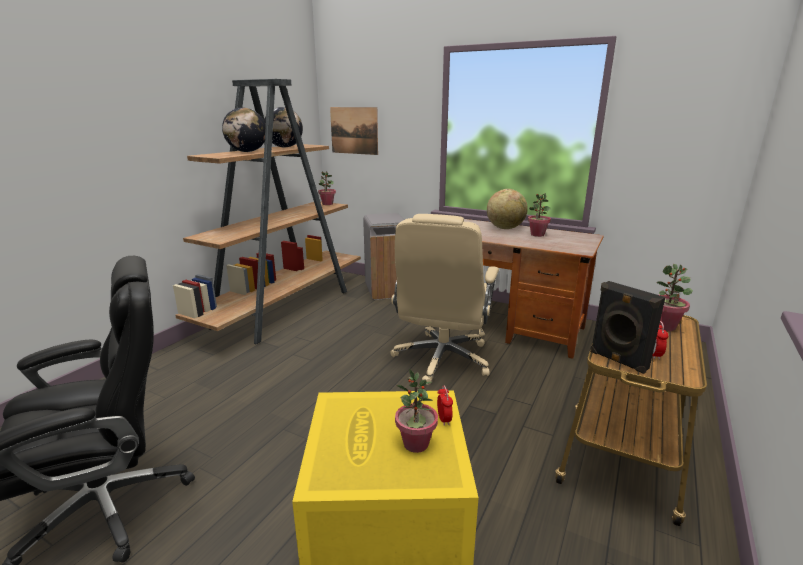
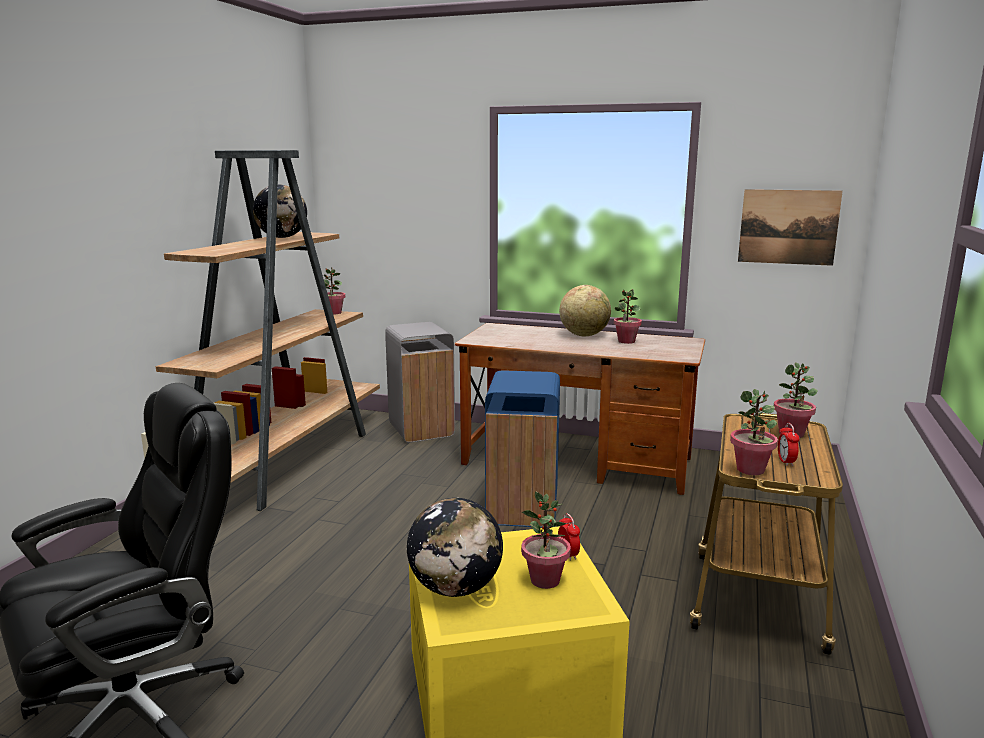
camera: 10 degrees left, 5 degrees down
globe [222,107,266,152] -> globe moved to [407,498,503,597]
picture [330,107,378,155] -> picture moved to [738,189,843,266]
beige office chair [390,214,499,385] -> blue trash can [485,371,560,528]
black speaker [590,281,665,374] -> potted plant [730,389,778,475]

